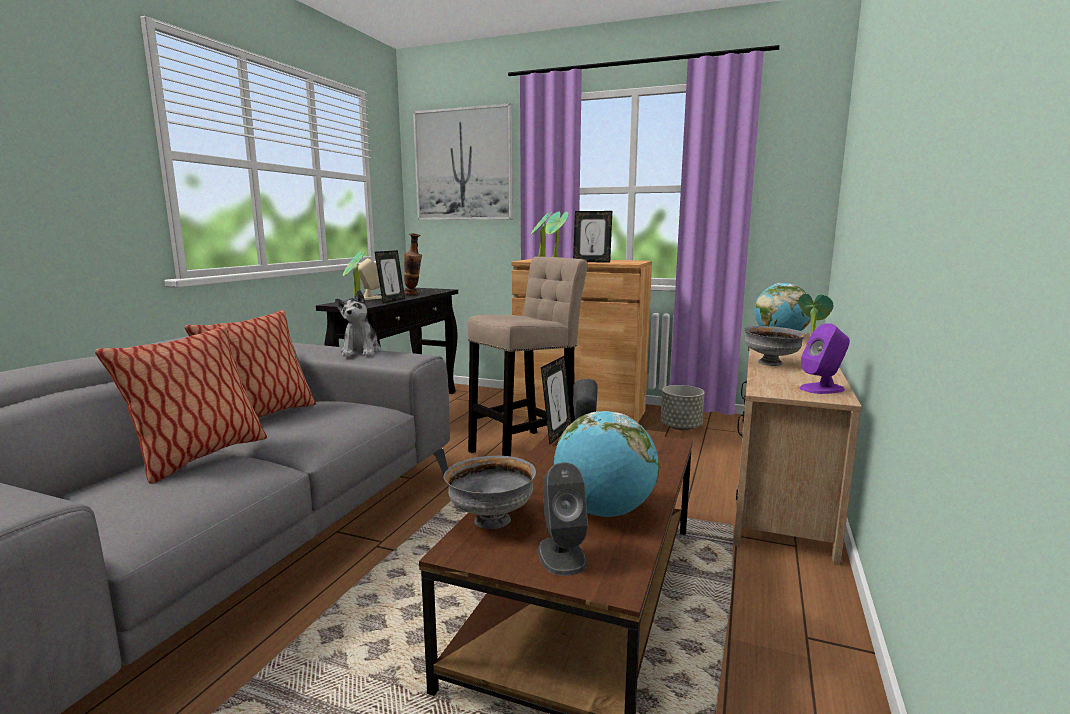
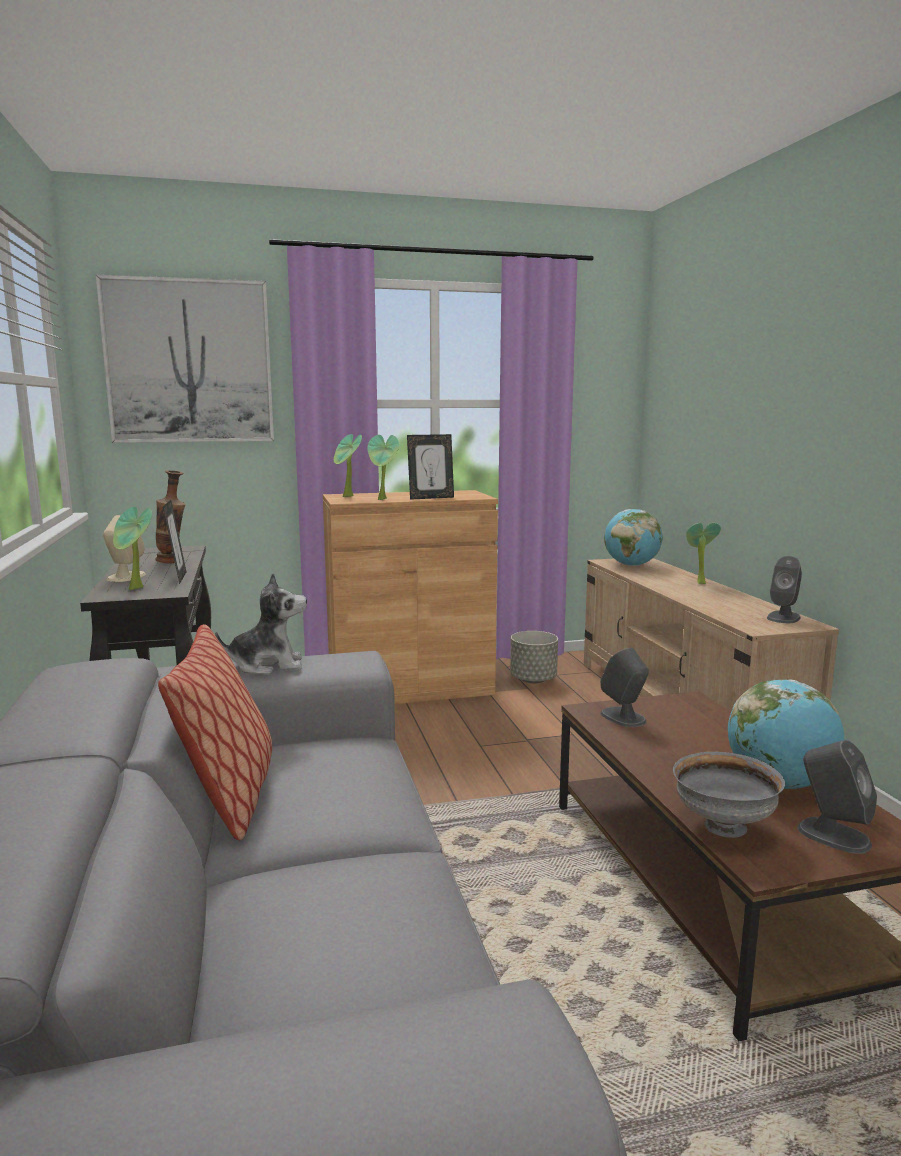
camera: 35 degrees left, 0 degrees up
pillow [95,326,267,484] -> none
plush toy [335,290,381,356] -> plush toy turned 60 degrees counterclockwise [215,573,307,675]
beige stool [468,257,588,456] -> none
picture frame [541,356,571,445] -> none
grey bowl [744,326,806,366] -> none
purple speaker [800,323,850,394] -> grey speaker [767,556,802,623]

